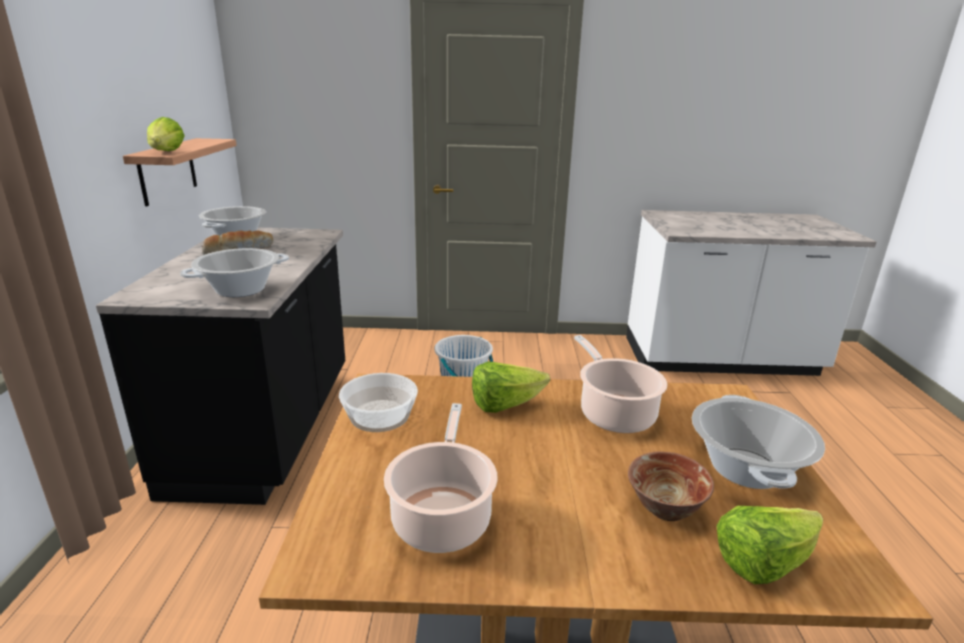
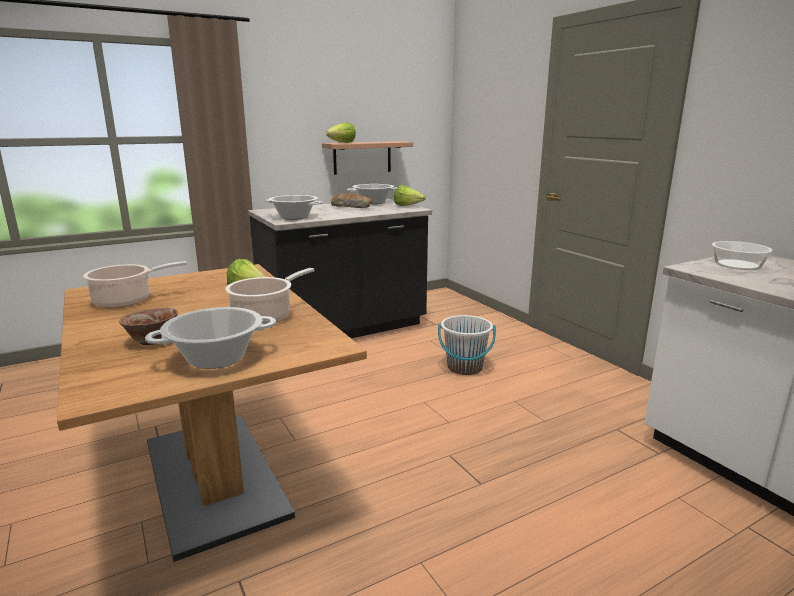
camera: 60 degrees right, 5 degrees down
bowl [339,373,418,432] -> bowl moved to [712,241,773,270]
lettuce [717,506,823,584] -> lettuce moved to [394,185,426,206]

